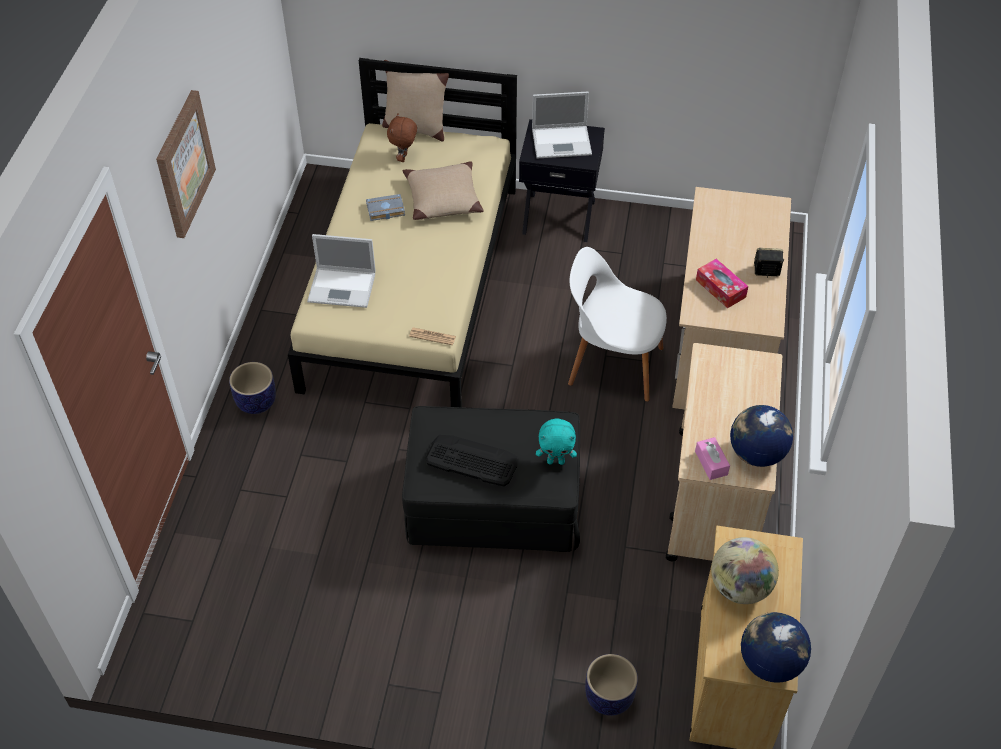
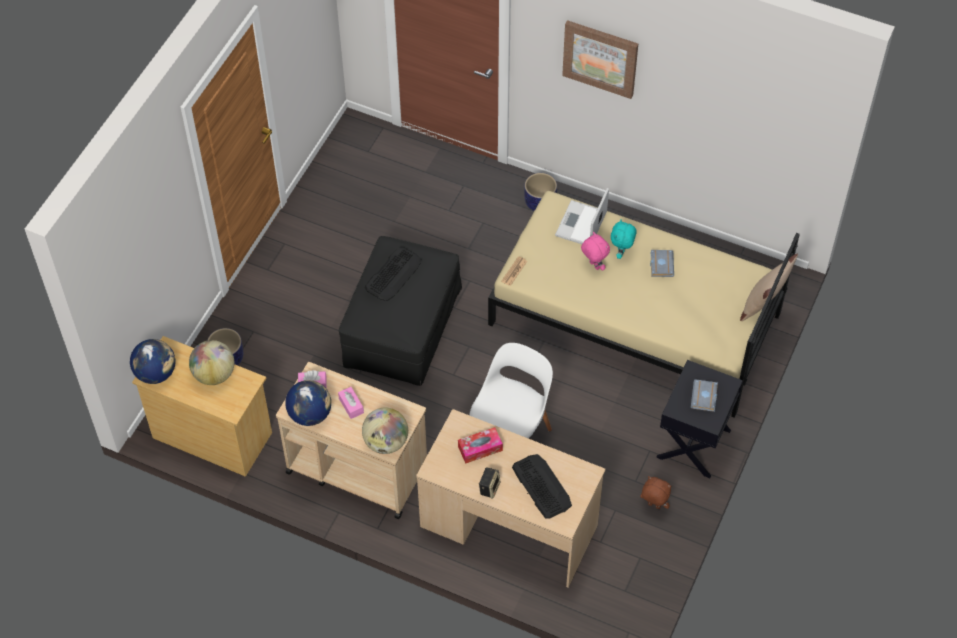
camera: 105 degrees right, 5 degrees up
brown plush toy [387,113,417,162] -> brown plush toy moved to [640,476,672,509]
beige pillow [403,161,484,220] -> none
laptop [532,92,592,158] -> grey book [691,379,718,412]
turquoise plush toy [536,418,577,465] -> turquoise plush toy moved to [611,219,637,259]
none -> pink tissue box [338,387,364,419]
none -> globe [362,408,408,454]
none -> keyboard [512,454,572,519]
none -> pink plush toy [581,232,610,271]

